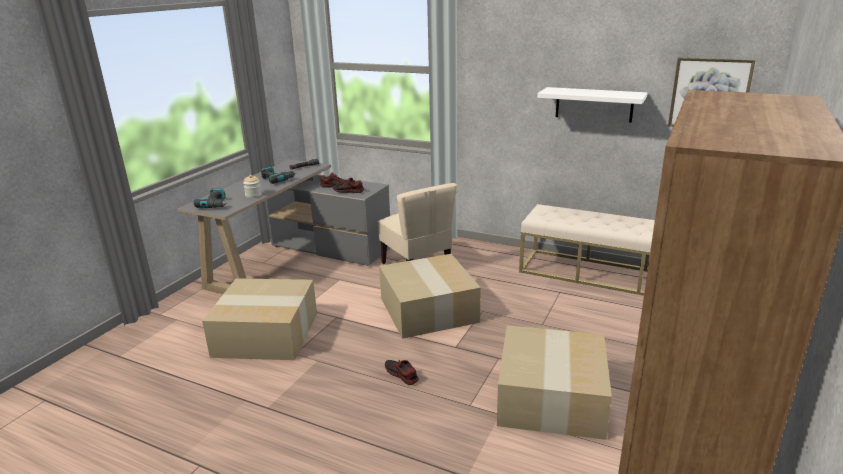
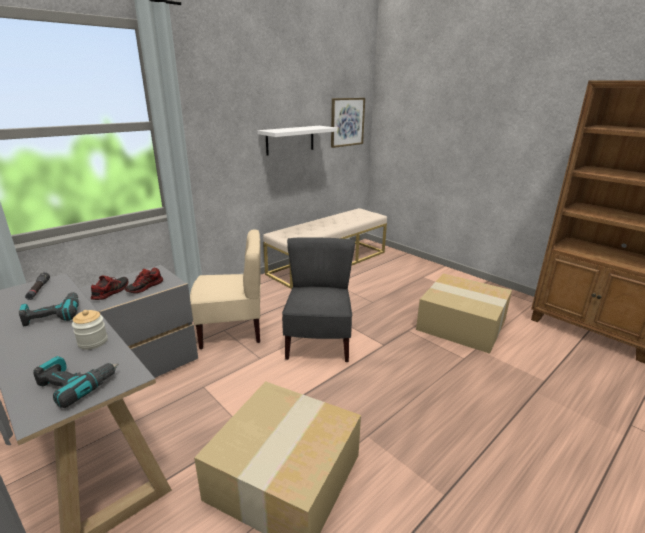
camera: 70 degrees left, 0 degrees up
cardboard box [379,254,481,339] -> grey chair [282,237,355,362]
shoe [385,360,419,385] -> none

